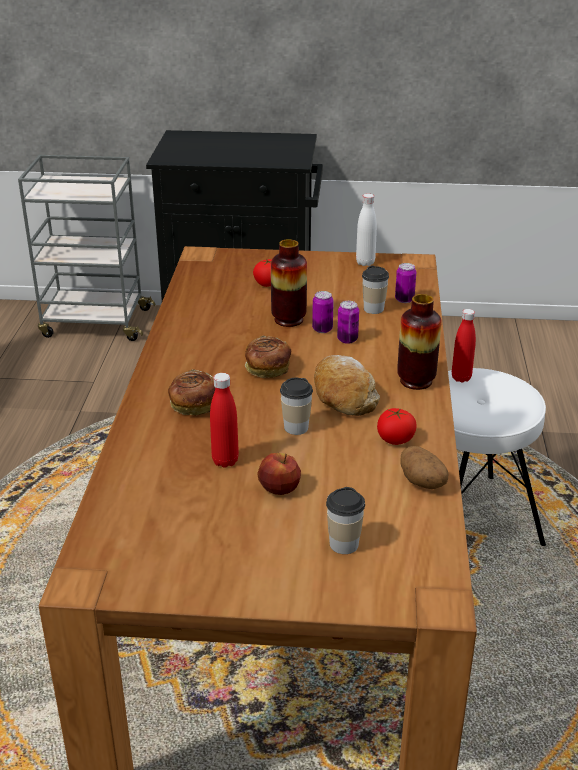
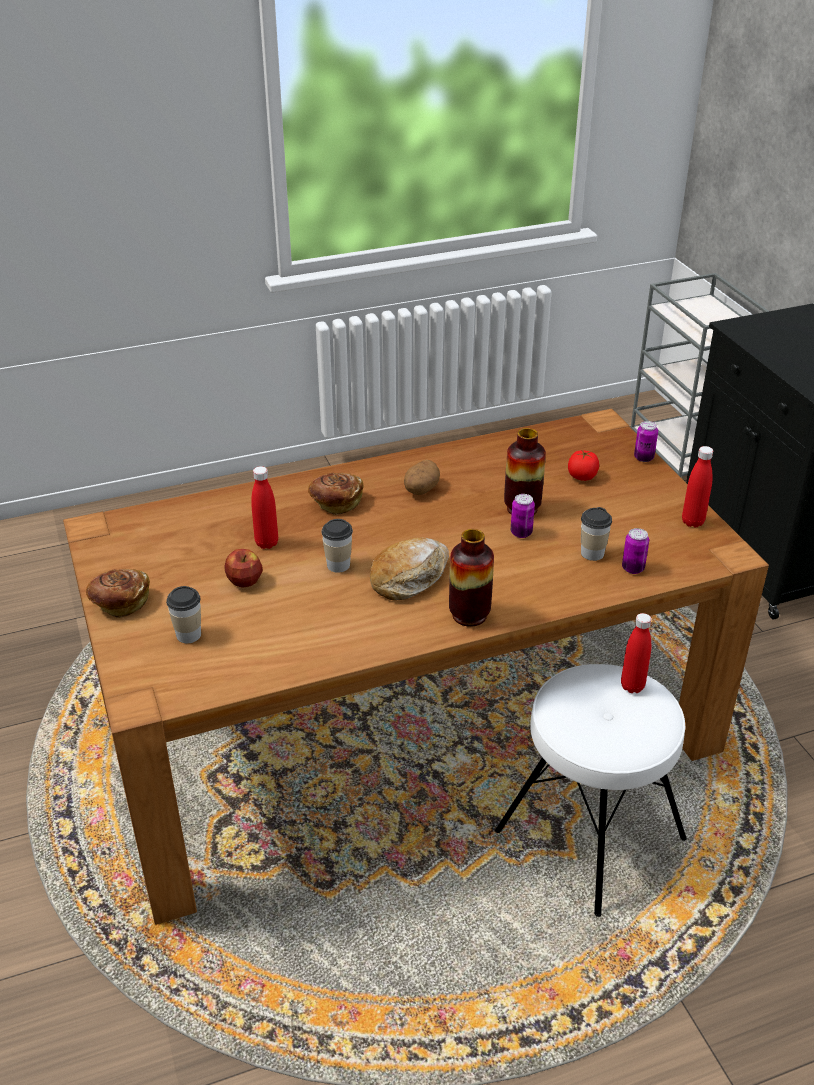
camera: 65 degrees right, 5 degrees up
bread [245,336,291,378] -> bread moved to [86,569,150,618]
can [337,301,359,344] -> can moved to [634,421,658,462]
white bottle [356,193,377,266] -> red bottle [682,446,713,528]
tomato [377,408,417,445] -> none
potato [401,446,448,489] -> potato moved to [404,460,440,495]

